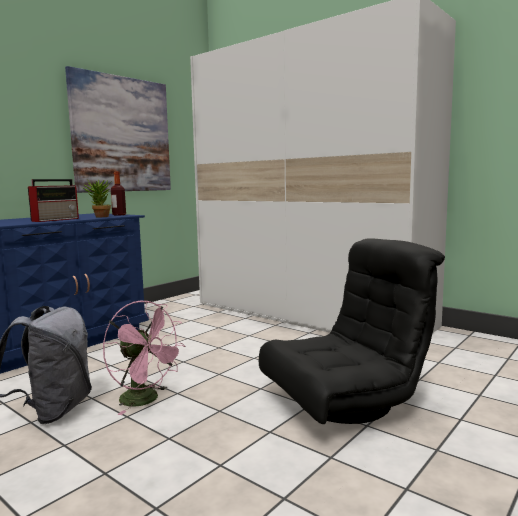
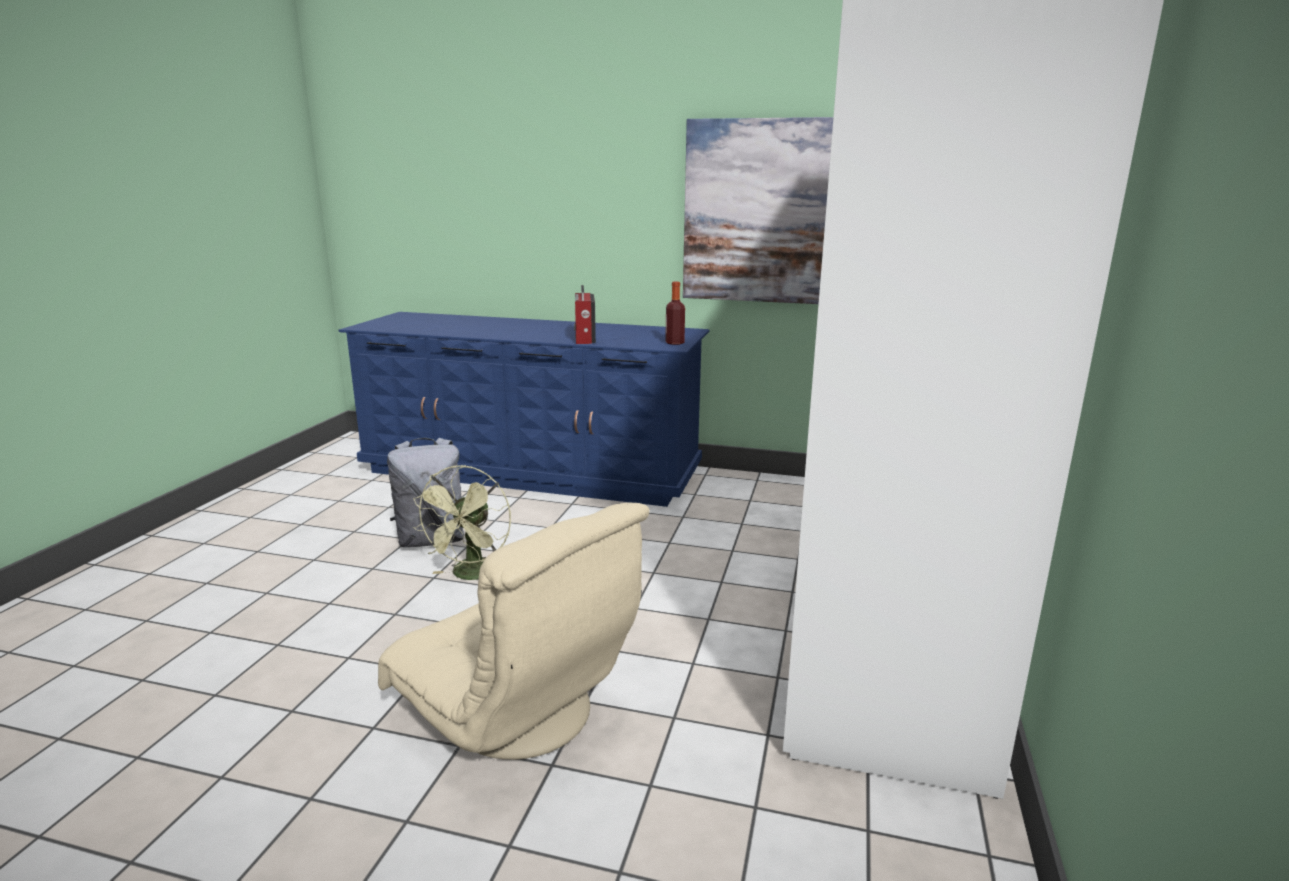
camera: 65 degrees right, 10 degrees up
radio [28,179,79,222] -> radio turned 75 degrees clockwise [574,285,596,344]
potted plant [82,179,112,217] -> none
pink fan [103,301,185,415] -> green fan [413,465,511,580]
black armchair [259,238,445,424] -> beige armchair [378,503,650,760]

